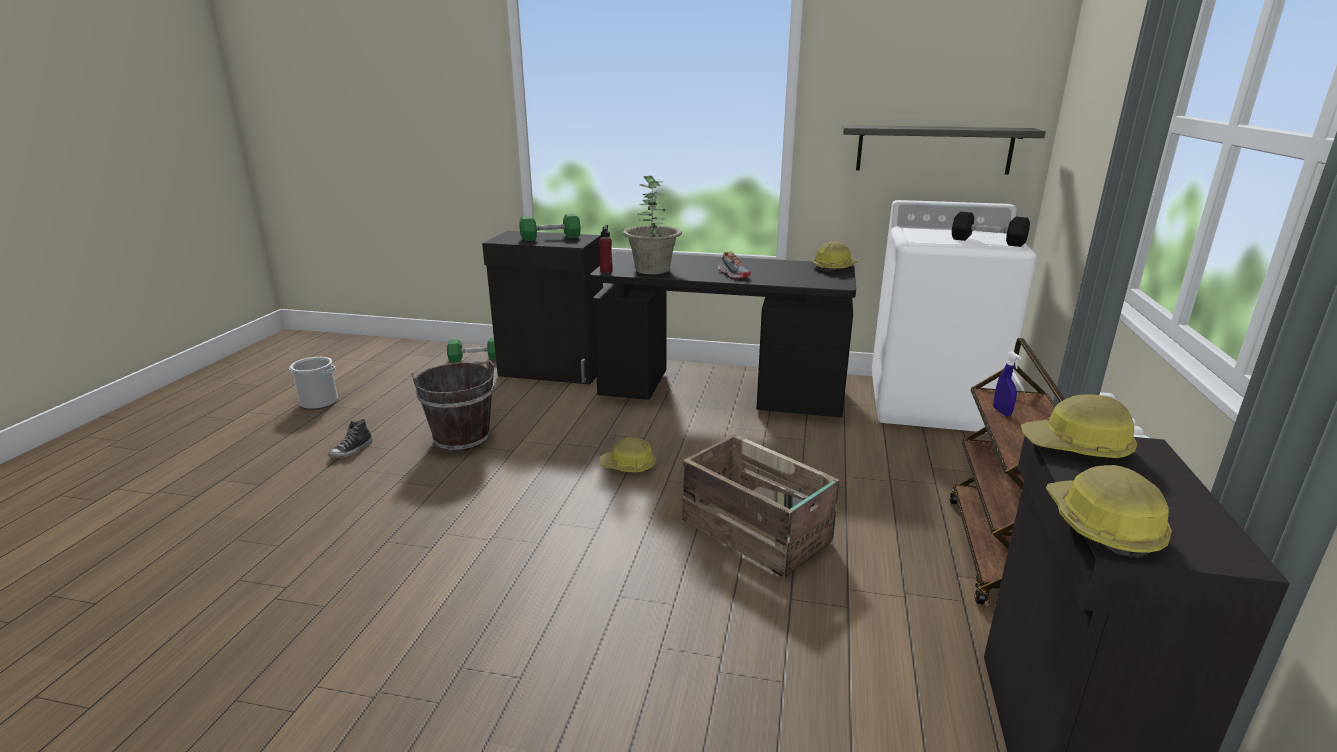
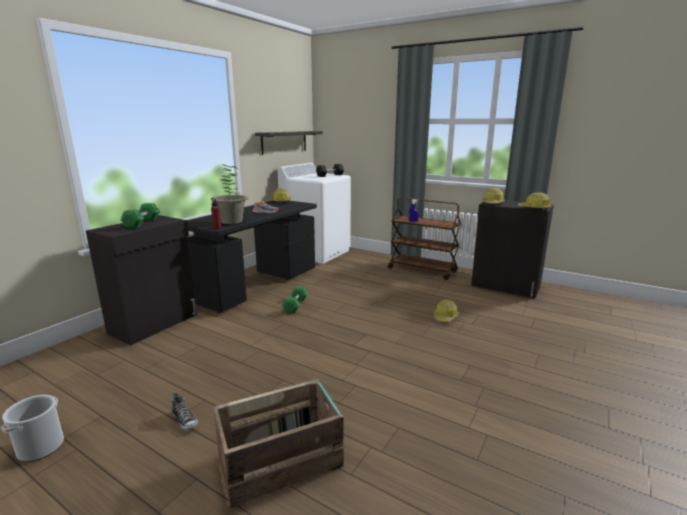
camera: 70 degrees left, 5 degrees down
brown bucket [411,360,495,452] -> none
green dumbbell [447,338,496,362] -> green dumbbell moved to [282,286,308,313]
hard hat [600,437,656,473] -> hard hat moved to [434,299,459,322]
crate [682,434,840,578] -> crate moved to [213,379,344,508]

